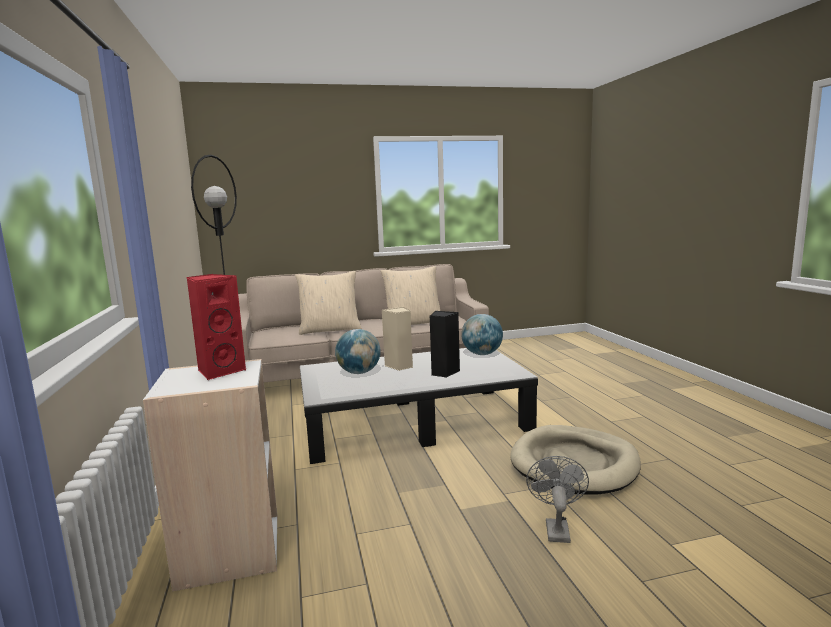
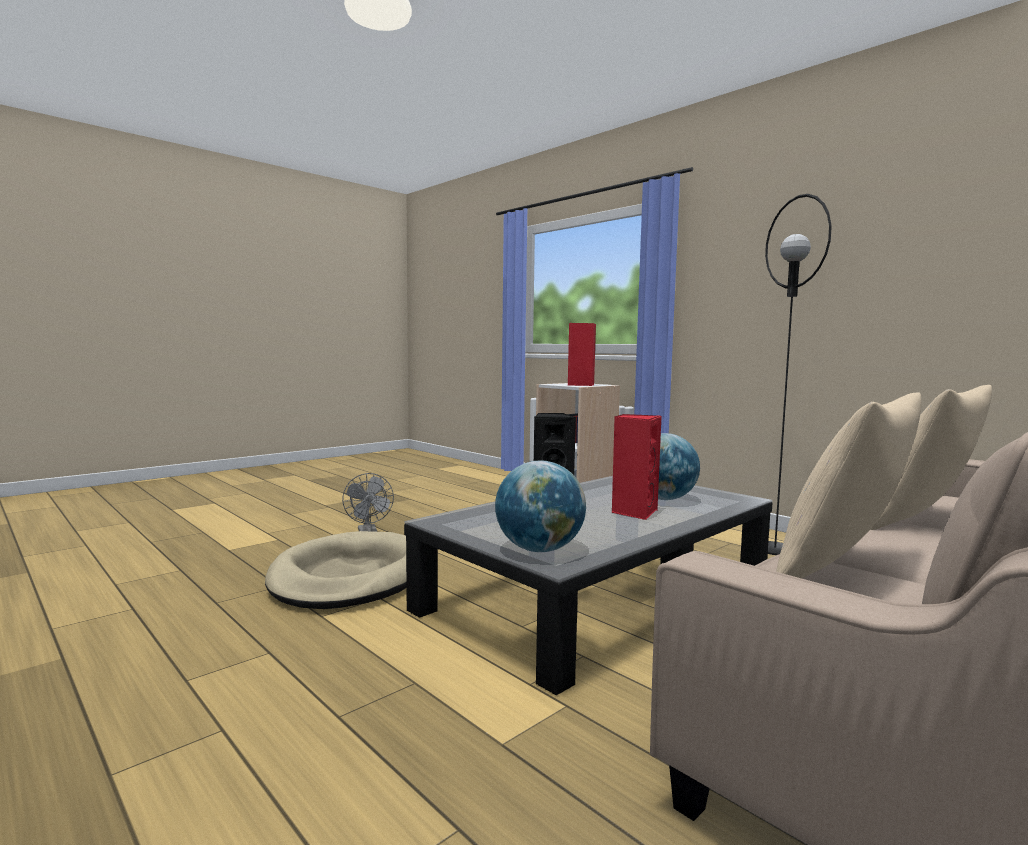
camera: 150 degrees right, 5 degrees down
beige speaker [382,307,413,371] -> red speaker [611,414,661,520]

